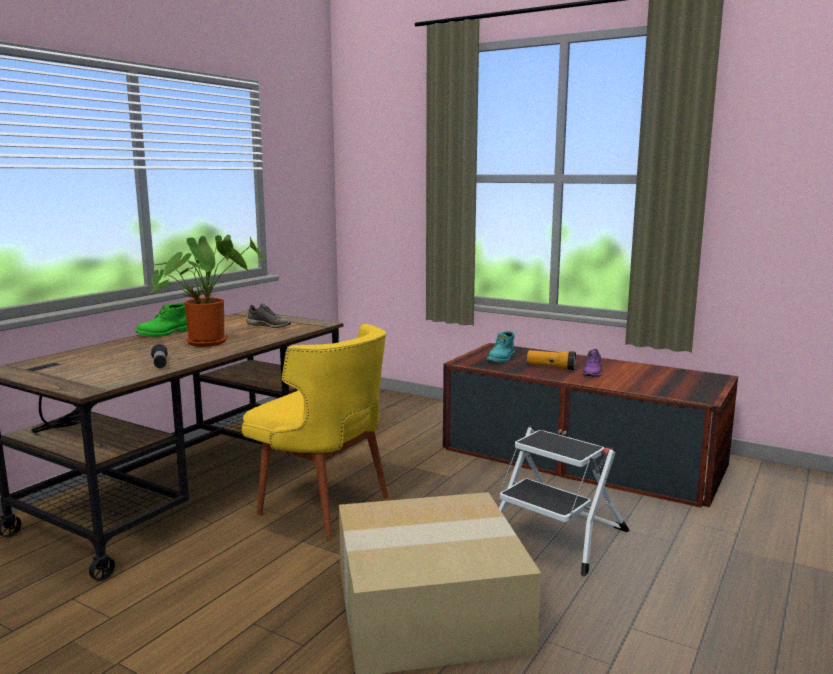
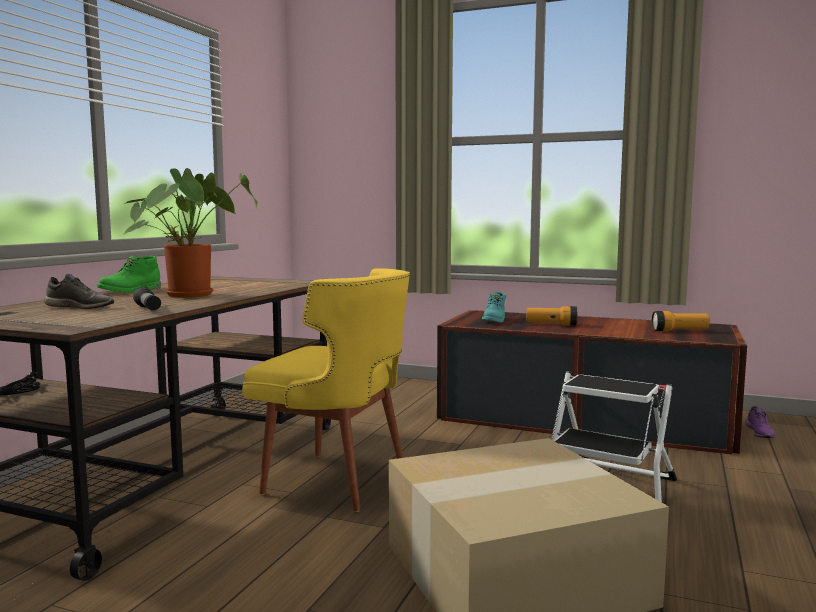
camera: 10 degrees left, 5 degrees down
grey shoe [246,304,291,328] -> grey shoe moved to [44,274,114,309]
purple shoe [583,349,601,377] -> purple shoe moved to [746,406,775,438]
none -> flashlight [652,311,710,331]

